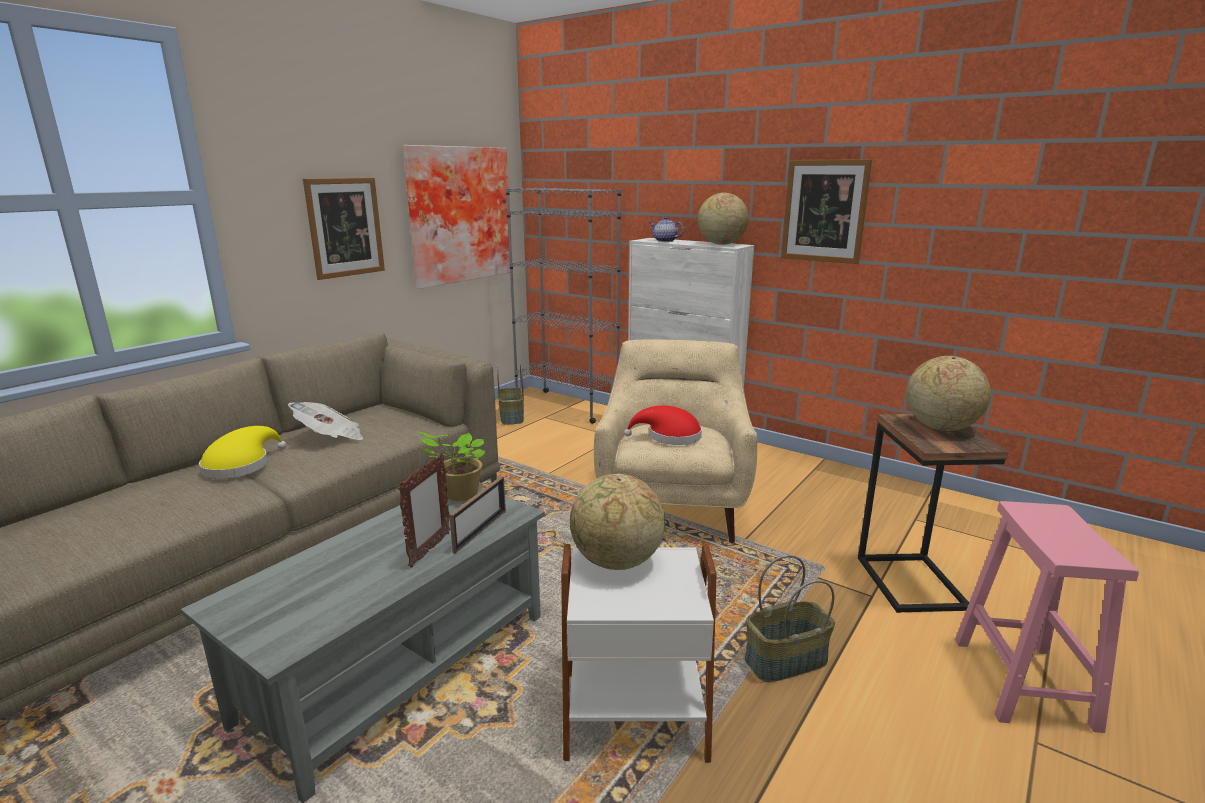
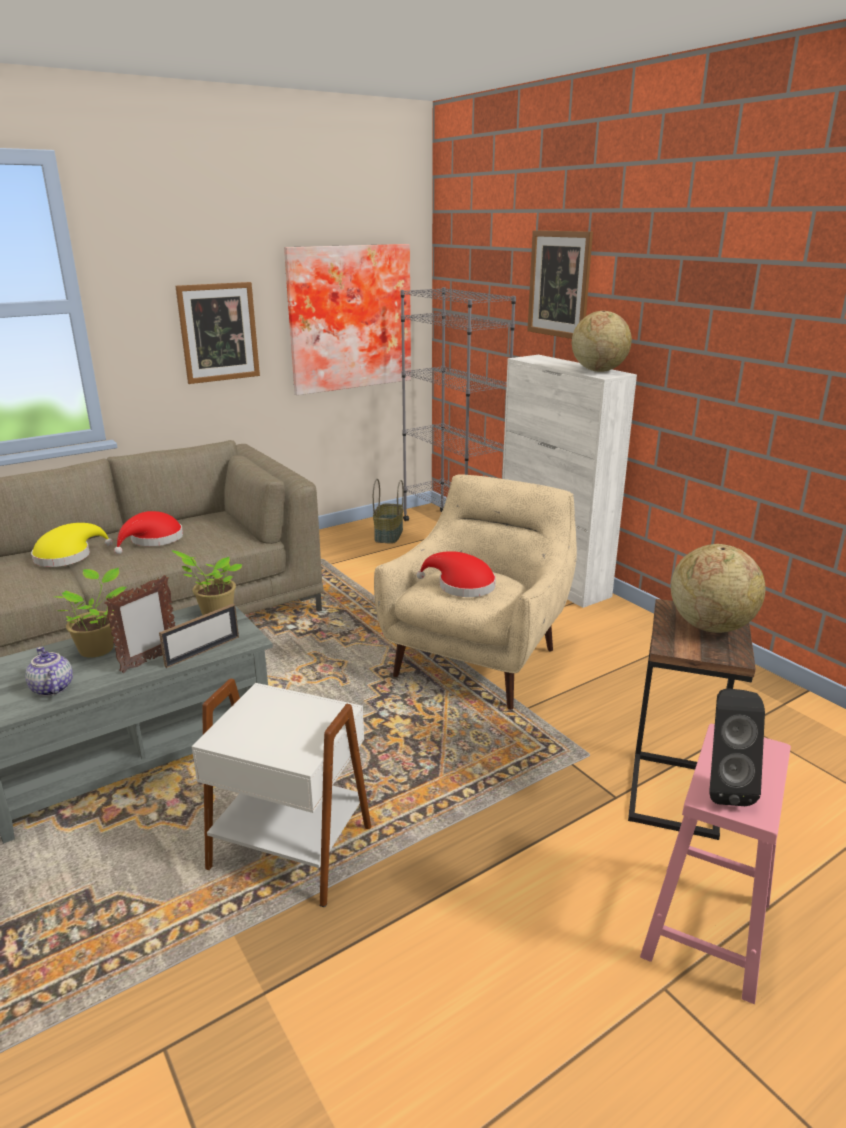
camera: 20 degrees right, 5 degrees up
newspaper [288,402,363,440] -> red hat [114,511,183,554]
globe [570,474,665,570] -> none
teapot [649,217,684,242] -> teapot moved to [25,647,73,696]
basket [745,555,835,682] -> none
picture [781,159,872,264] -> picture moved to [527,230,593,339]
none -> potted plant [55,567,127,658]
none -> black speaker [710,688,765,806]

